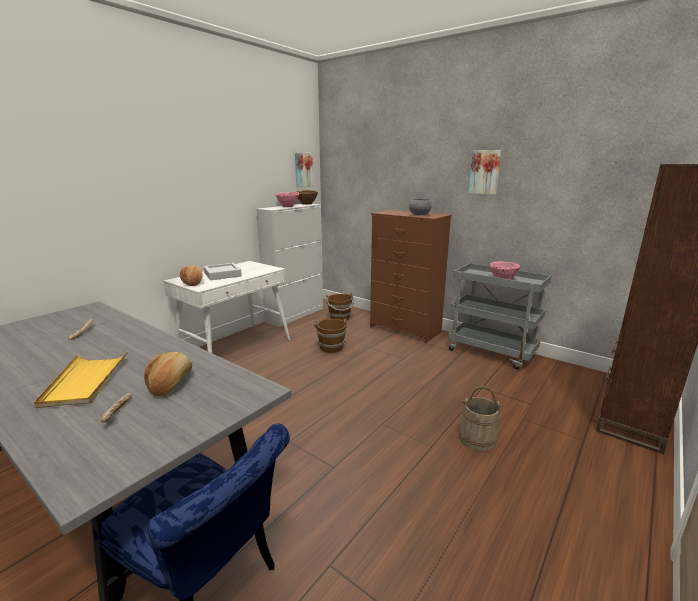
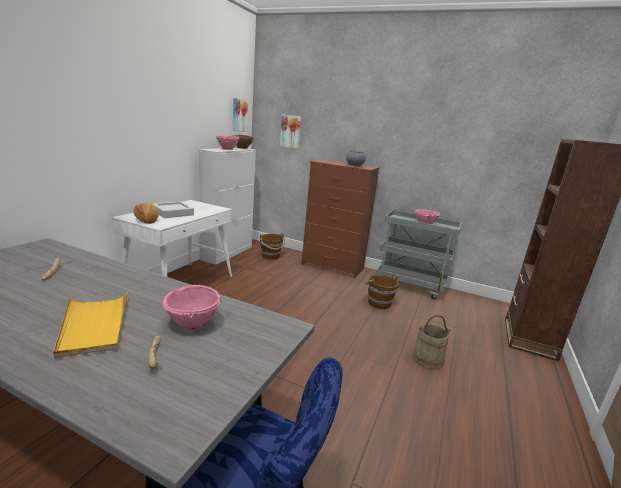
camera: 15 degrees left, 0 degrees up
bread [144,352,192,397] -> pink bowl [162,285,222,331]
brown bucket [314,318,347,353] -> brown bucket moved to [365,275,399,309]
picture [469,150,501,194] -> picture moved to [280,115,301,149]

